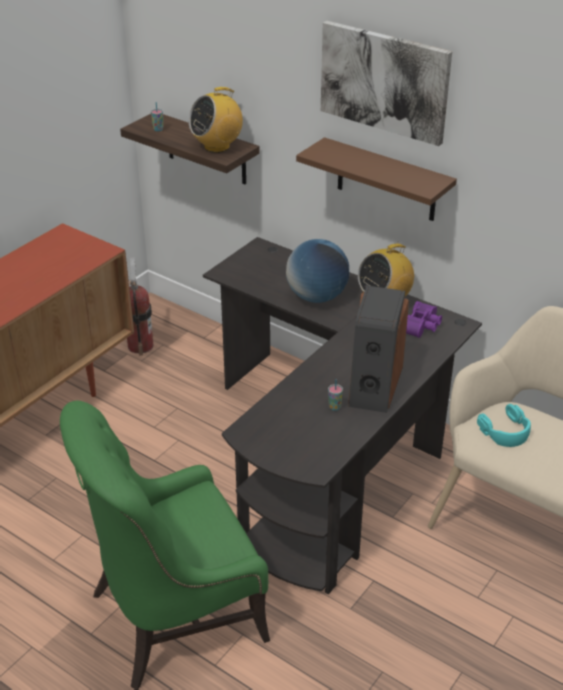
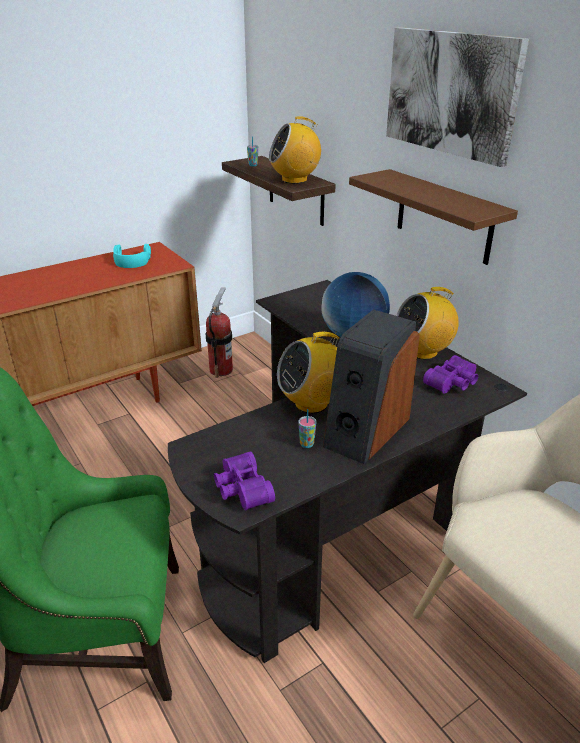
camera: 20 degrees right, 5 degrees down
turquoise headphones [477,404,531,447] -> turquoise headphones moved to [113,244,151,268]
none -> purple binoculars [214,451,275,510]
none -> radio [277,332,339,413]

